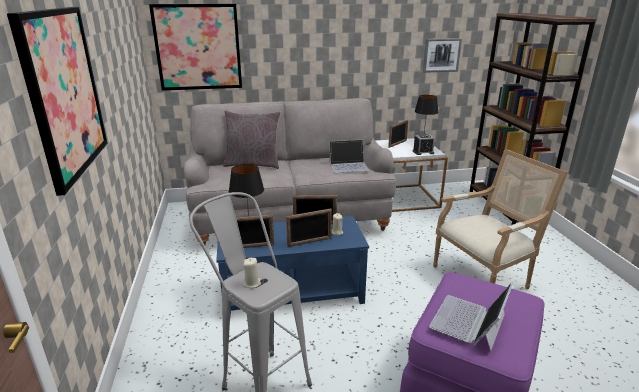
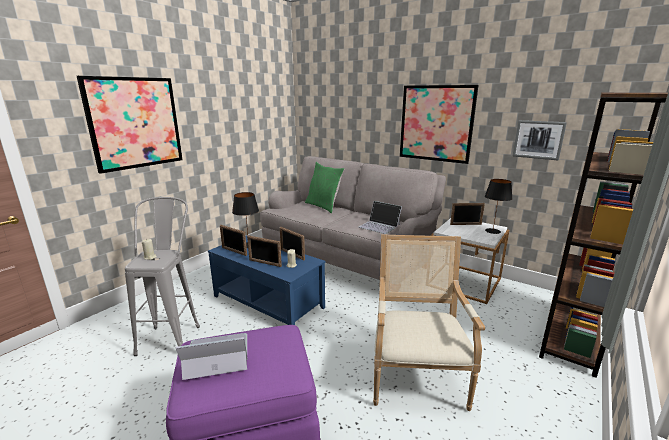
camera: 45 degrees right, 5 degrees down
picture [149,4,242,91] -> picture moved to [400,85,478,164]
grey pillow [223,110,281,169] -> green pillow [305,162,345,213]
alarm clock [413,134,435,155] -> none
armchair [433,149,568,289] -> armchair turned 105 degrees counterclockwise [373,234,485,411]

